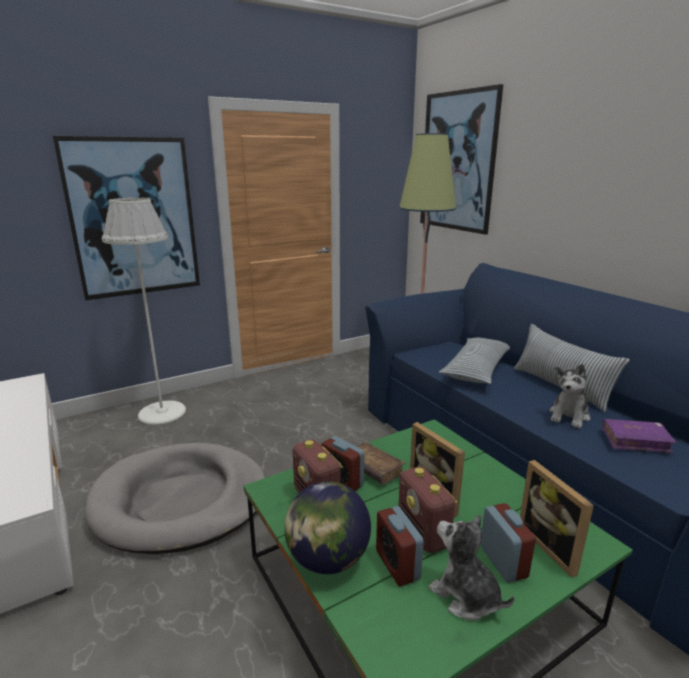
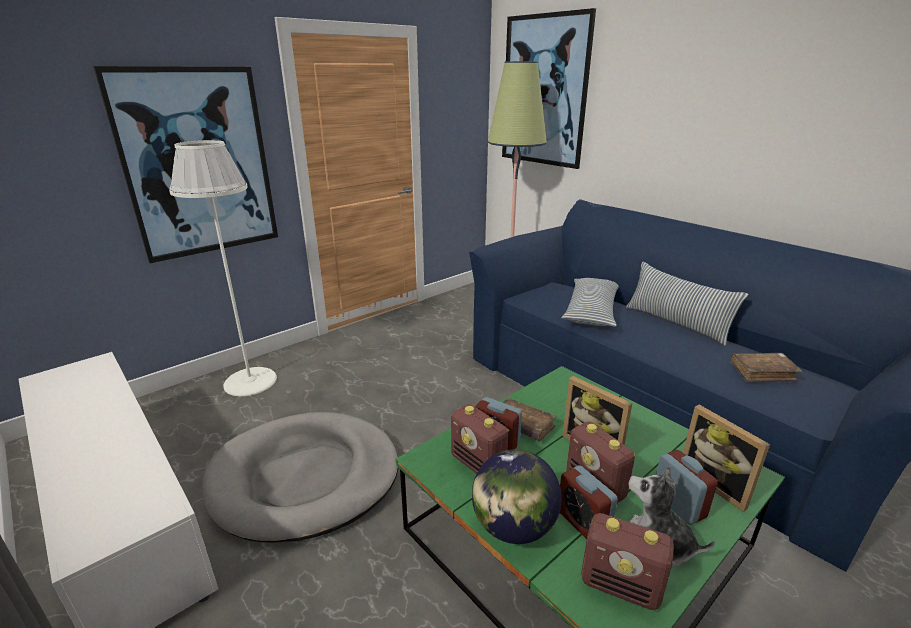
camera: 10 degrees left, 5 degrees up
plush toy [549,364,590,429] -> none
purple book [602,419,676,454] -> brown book [730,353,802,382]
none -> radio [581,513,674,610]

